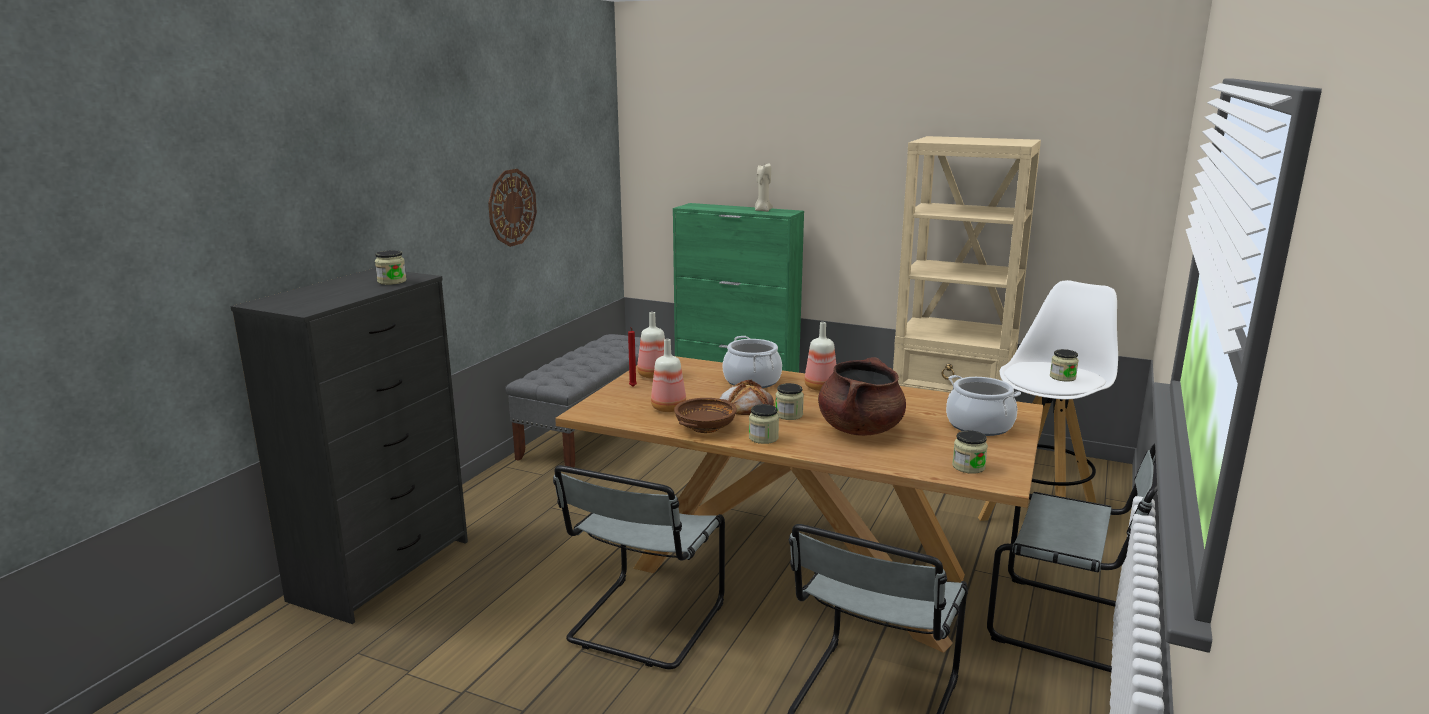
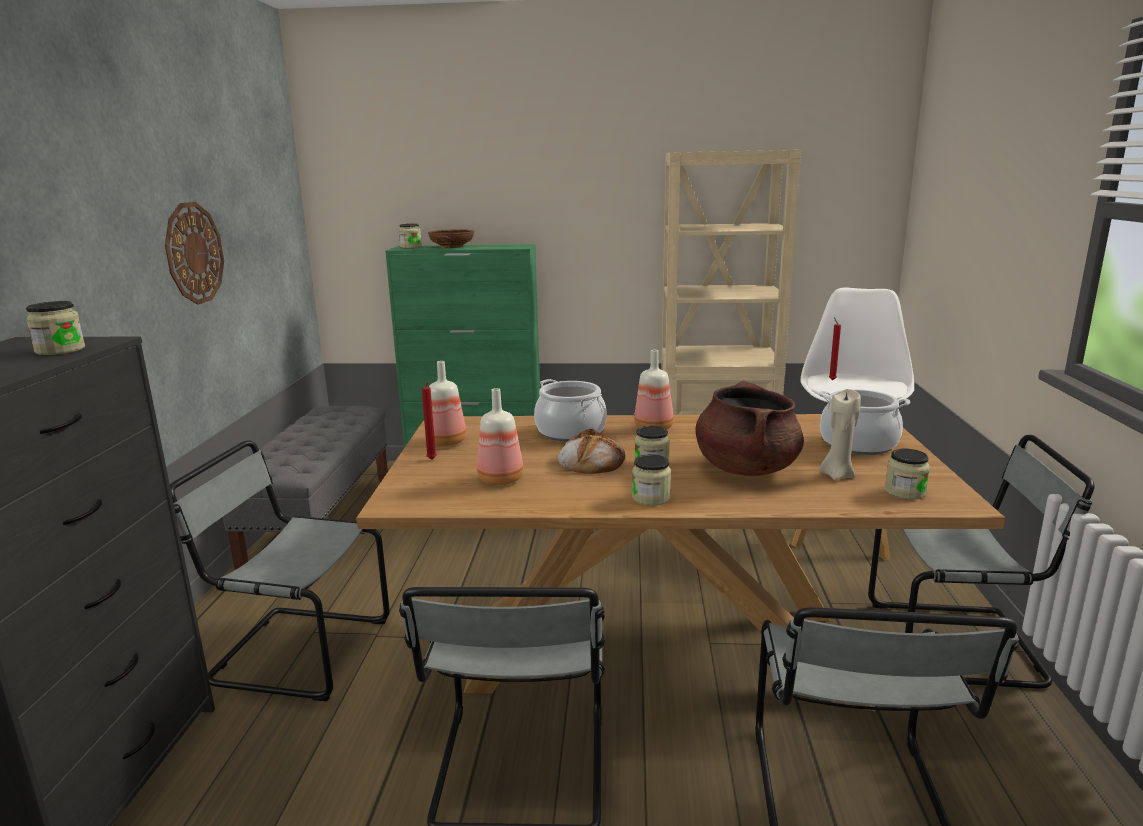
camera: 20 degrees left, 0 degrees up
brown bowl [674,398,737,433] -> brown bowl moved to [428,229,474,248]
beige candle [755,164,773,212] -> beige candle moved to [820,389,861,480]
jar [1050,349,1079,381] -> jar moved to [399,223,422,248]
none -> grey chair [170,441,390,701]
none -> red candle [829,317,841,380]

